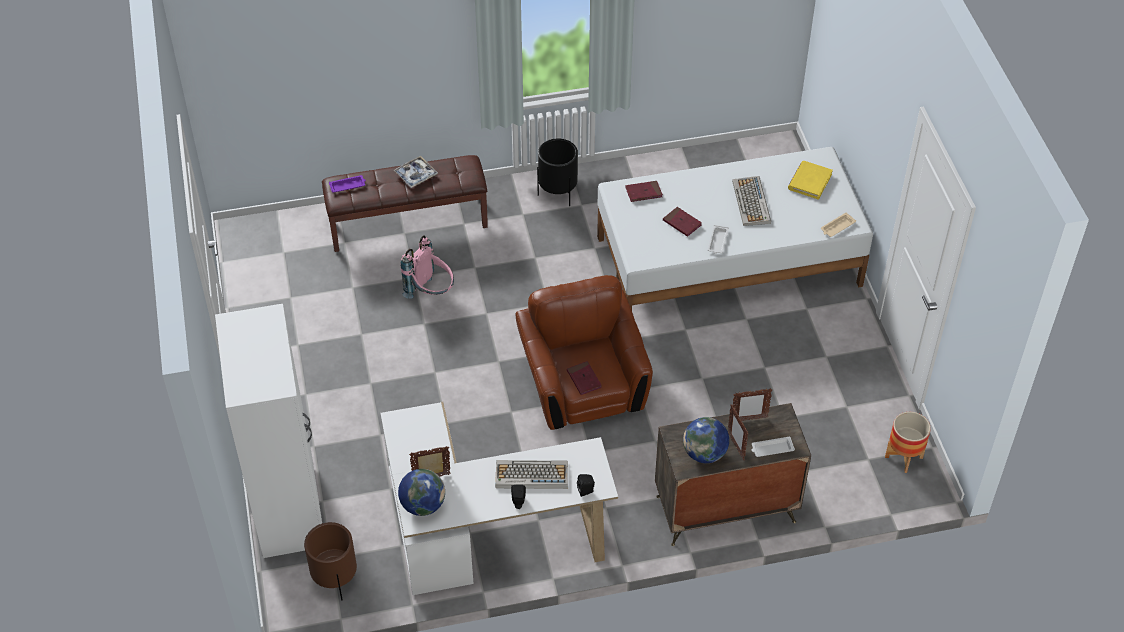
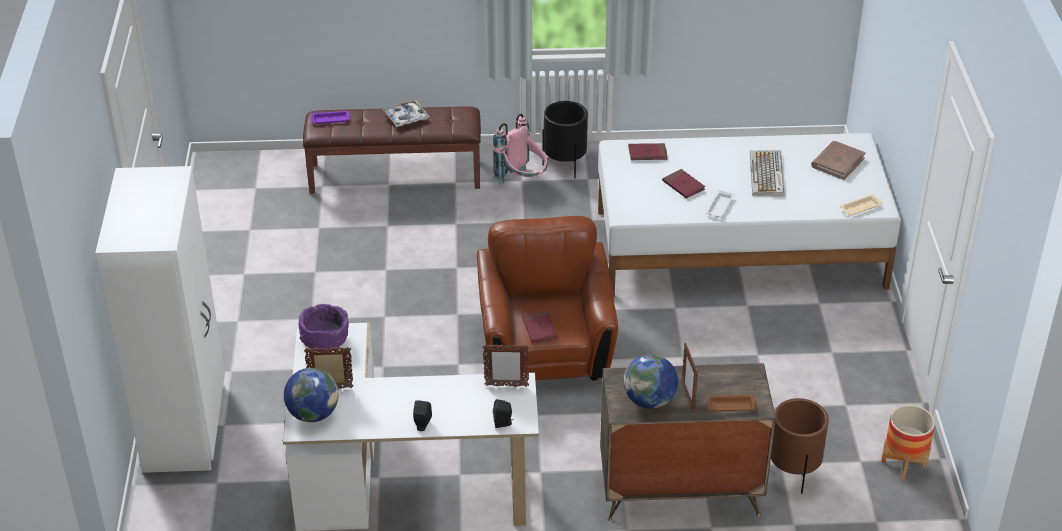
camera: 10 degrees right, 10 degrees down
brown planter [304,522,357,601] -> brown planter moved to [771,398,829,494]
pink backpack [400,235,454,299] -> pink backpack moved to [492,114,548,183]
keyboard [495,460,568,489] -> none
picture frame [733,388,772,421] -> picture frame moved to [482,344,529,387]
white tray [751,436,795,457] -> brown tray [705,395,757,411]
yellow book [788,161,833,200] -> brown book [811,141,866,180]
none -> purple bowl [299,304,349,352]

